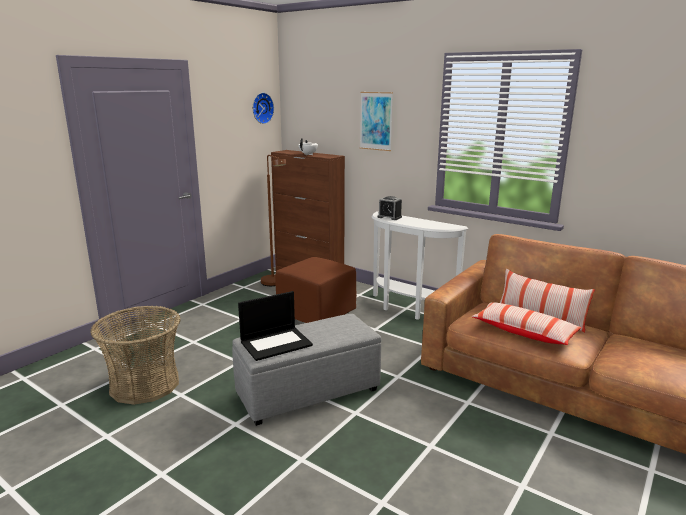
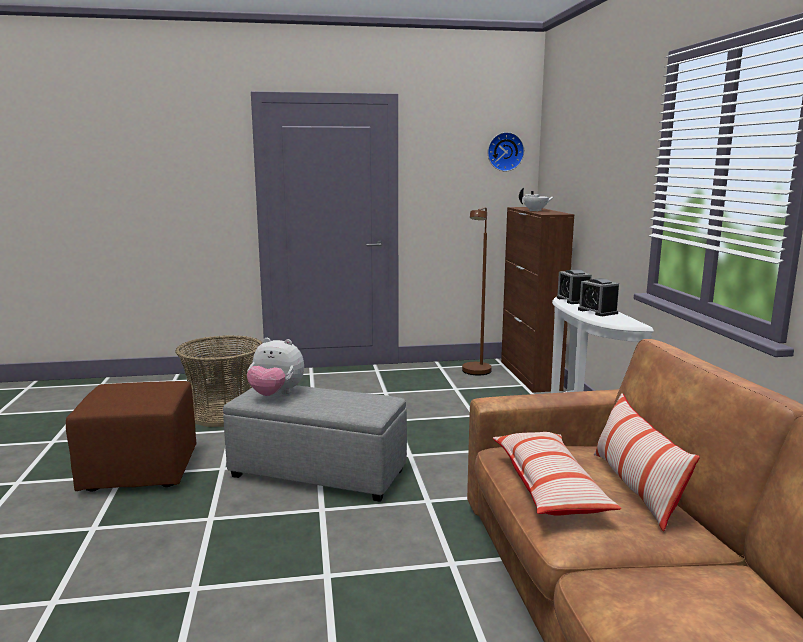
camera: 45 degrees right, 5 degrees down
laptop [238,291,313,361] -> plush toy [247,338,304,396]
brown ottoman [275,257,356,323] -> brown ottoman moved to [66,381,196,492]
picture [360,92,393,151] -> none
none -> alarm clock [578,278,619,316]

